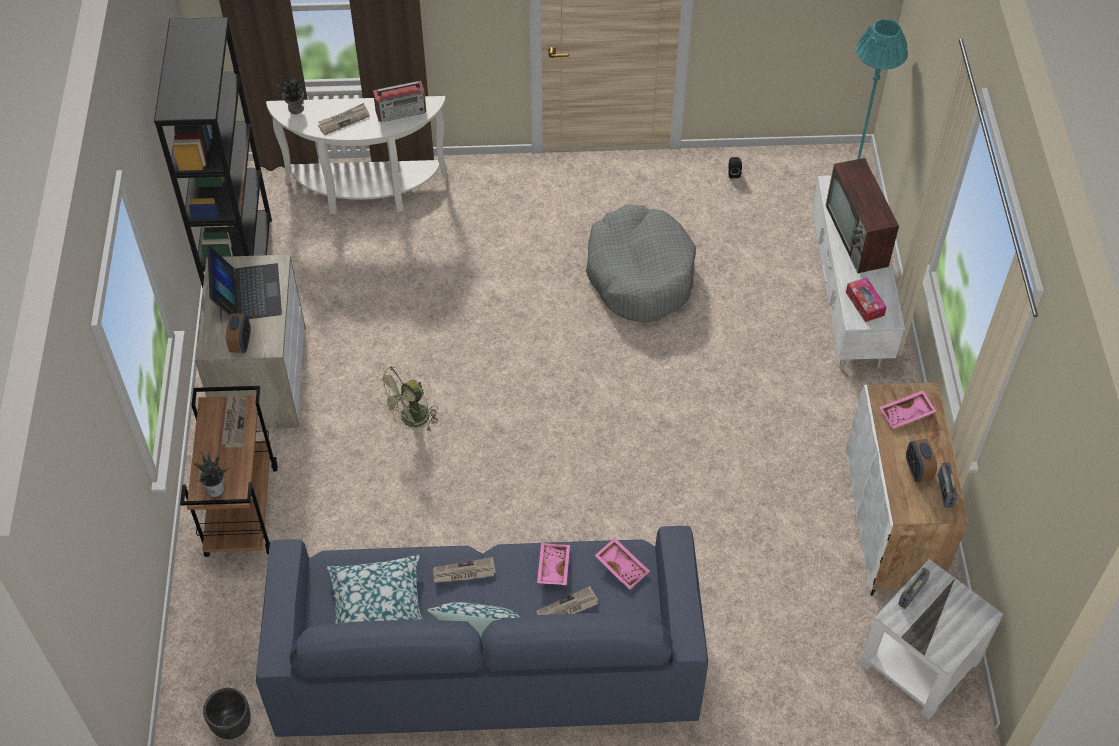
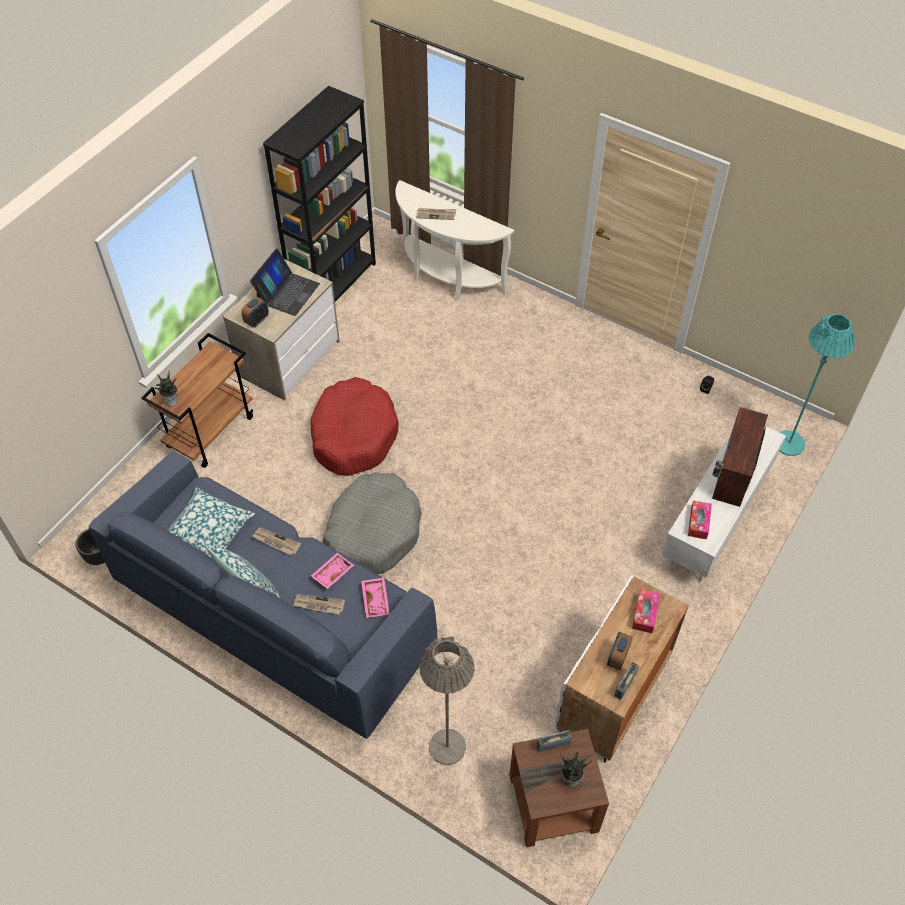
camera: 35 degrees right, 0 degrees up
newspaper [221,395,246,448] -> none
potted plant [275,71,304,114] -> potted plant moved to [559,752,592,787]
radio [373,81,426,122] -> none
green fan [376,366,438,431] -> red dog bed [310,377,399,476]
grey dog bed [586,204,696,323] -> grey dog bed moved to [322,472,422,574]
white side table [859,559,1004,720] -> brown side table [509,729,609,847]
pink tray [879,390,937,429] -> tissue box [632,589,660,633]
none -> grey floor lamp [420,636,475,765]

